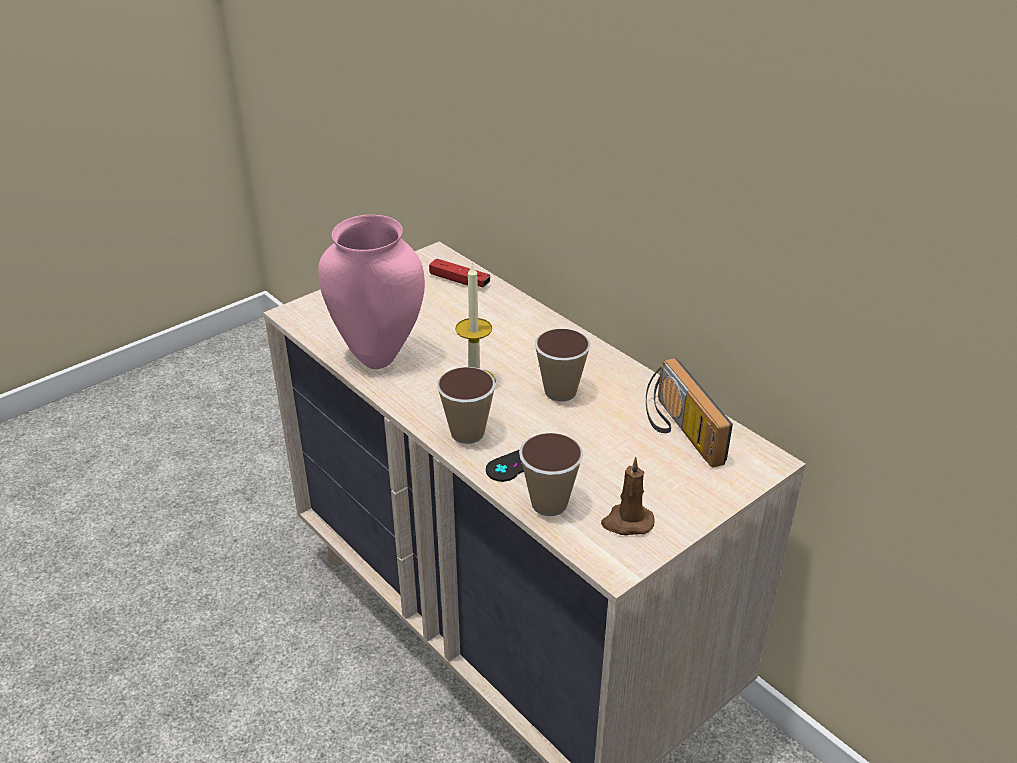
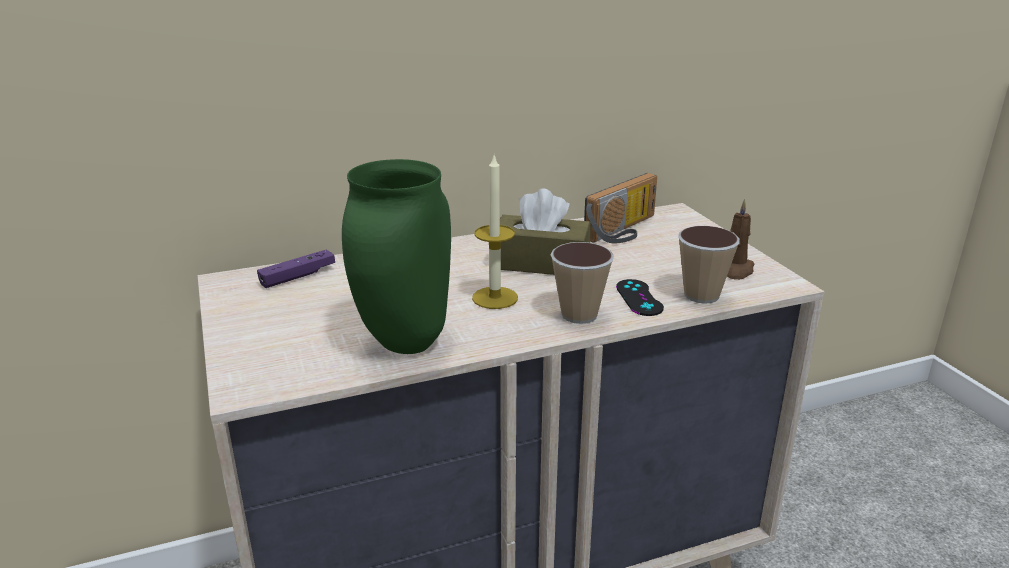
camera: 70 degrees left, 10 degrees down
pink vase [318,215,425,369] -> green vase [342,159,451,354]
red game controller [429,259,490,288] -> purple game controller [257,250,335,288]
cup [535,328,590,402] -> brown tissue box [500,189,590,275]
radio [646,358,733,468] -> radio turned 45 degrees counterclockwise [584,173,657,243]

